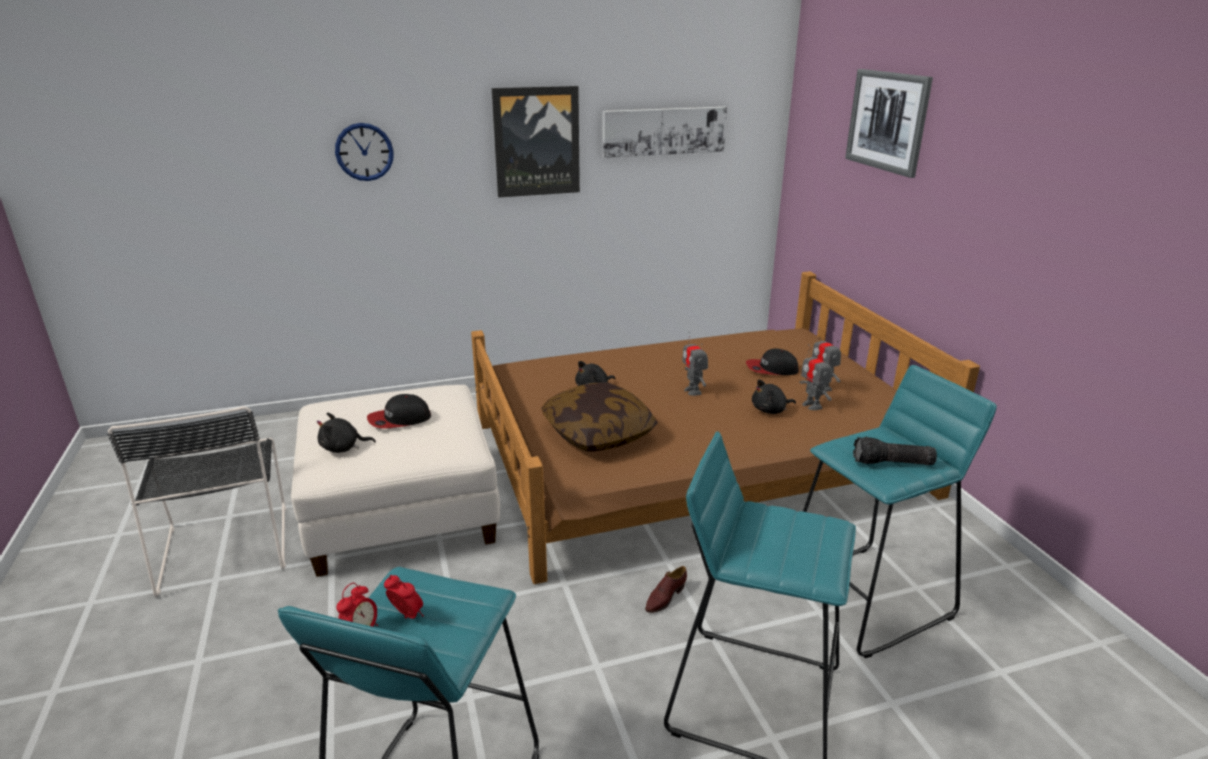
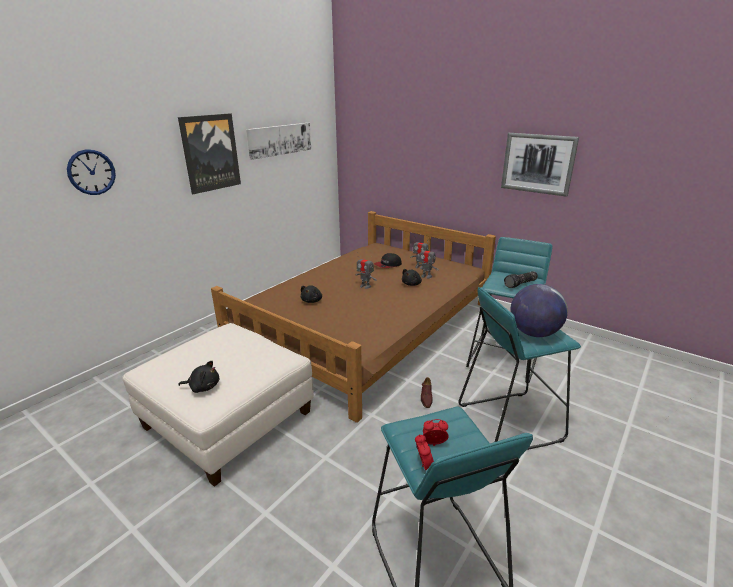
camera: 35 degrees left, 0 degrees up
black chair [108,406,286,597] -> none
black plush toy [317,413,376,453] -> black plush toy turned 135 degrees counterclockwise [178,361,219,393]
cap [367,394,431,429] -> none
pillow [541,382,658,452] -> none
picture [845,69,933,178] -> picture moved to [501,133,579,197]
none -> globe [510,284,568,337]

